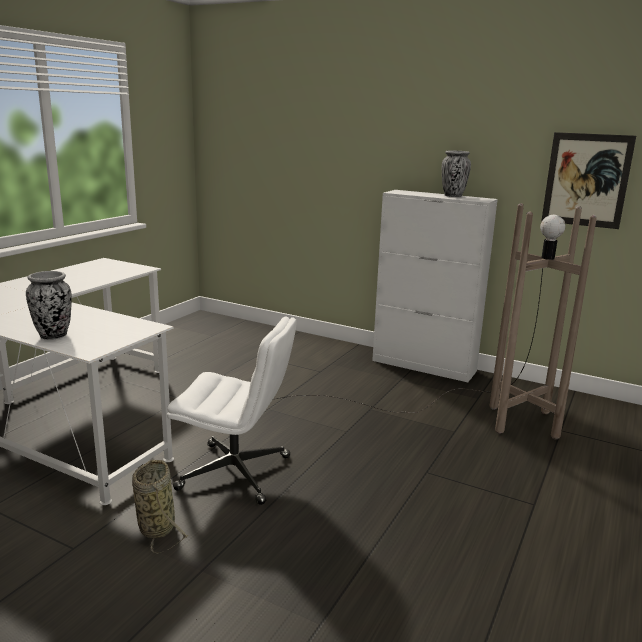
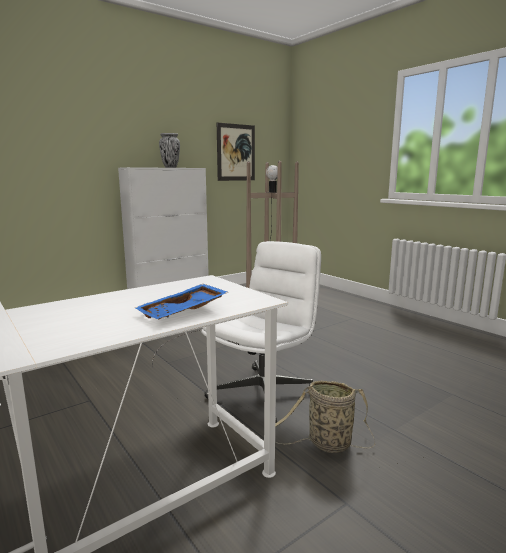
camera: 65 degrees left, 5 degrees down
vase [26,271,72,340] -> blue tray [135,284,228,319]

